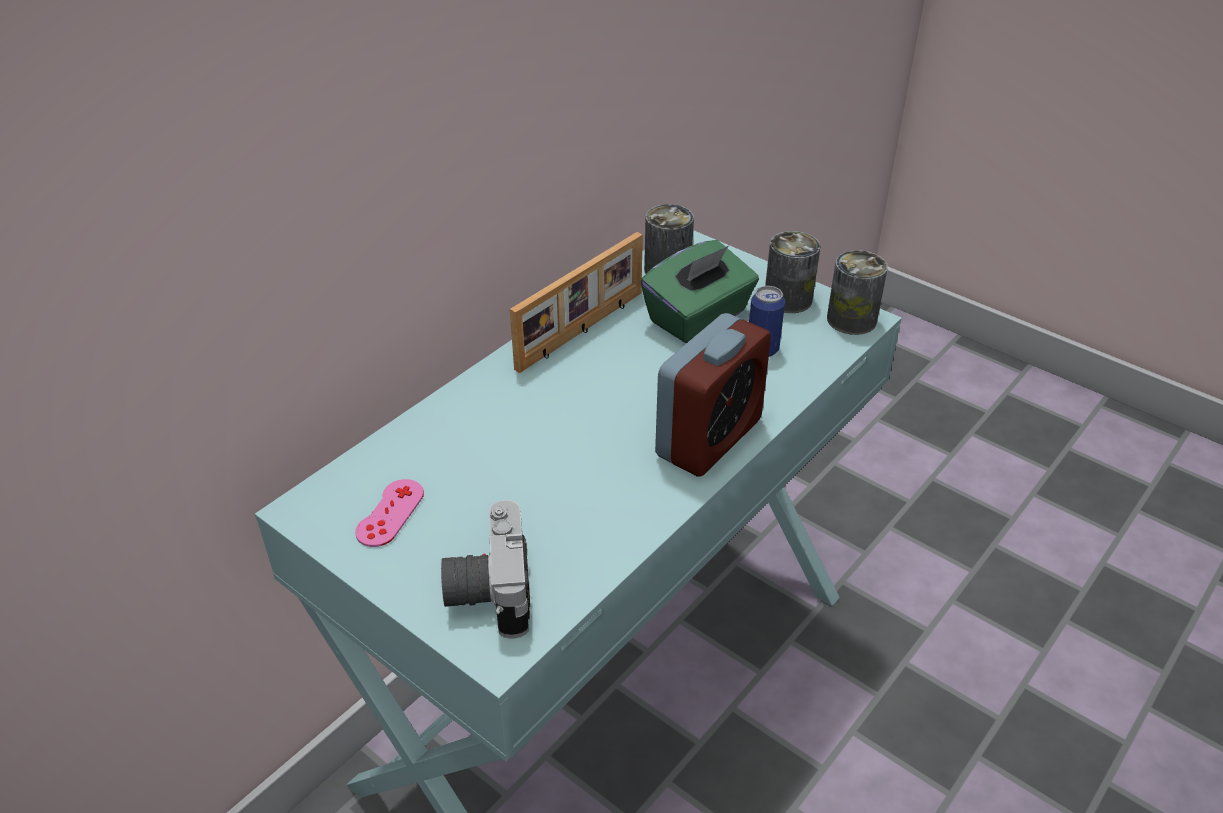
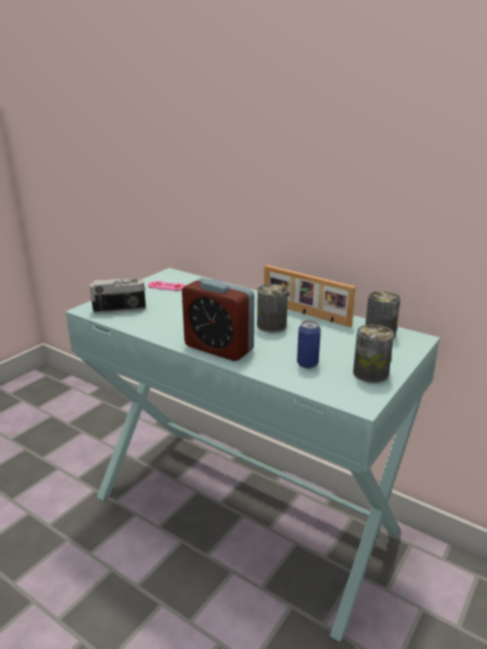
camera: 85 degrees right, 15 degrees down
green tissue box [641,240,759,343] -> none
can [827,250,888,335] -> can moved to [257,284,288,333]

